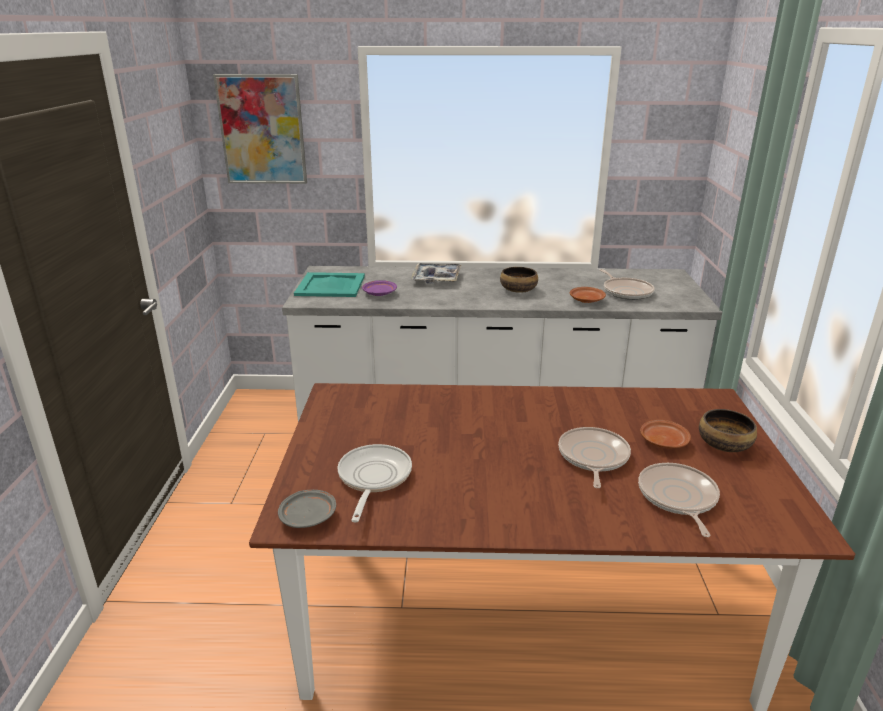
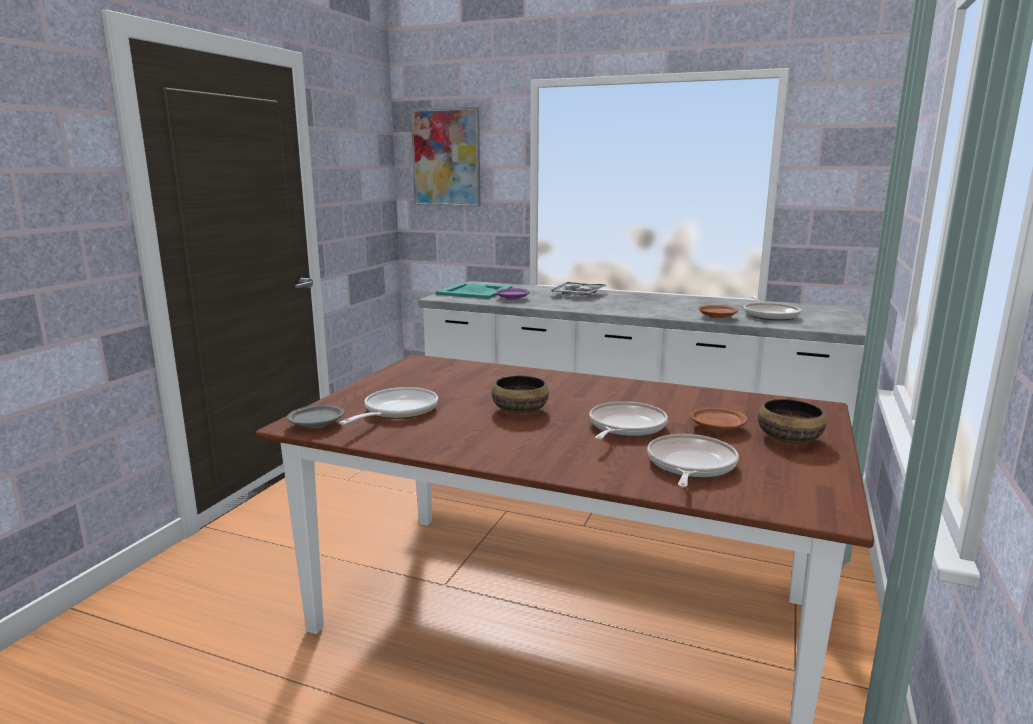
camera: 20 degrees right, 10 degrees down
bowl [500,267,538,293] -> bowl moved to [492,375,549,414]

